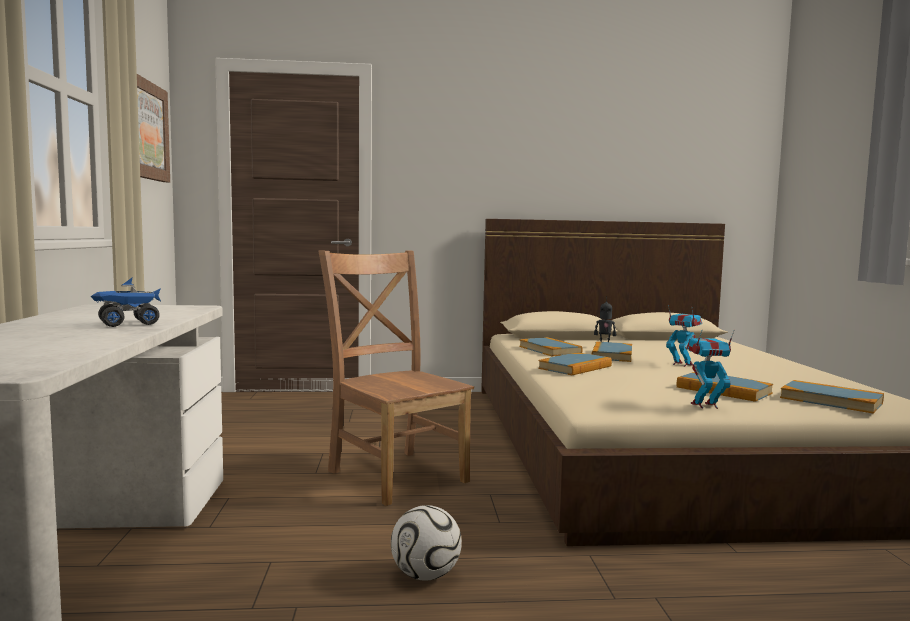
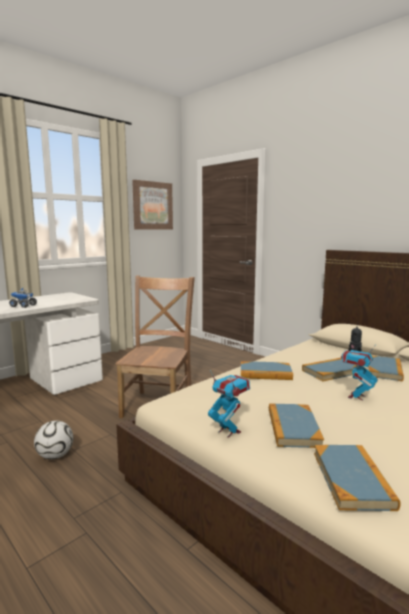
camera: 50 degrees right, 5 degrees up
book [519,337,583,356] -> book moved to [368,356,404,381]
toy robot [666,305,702,367] -> toy robot turned 150 degrees counterclockwise [341,344,378,400]

